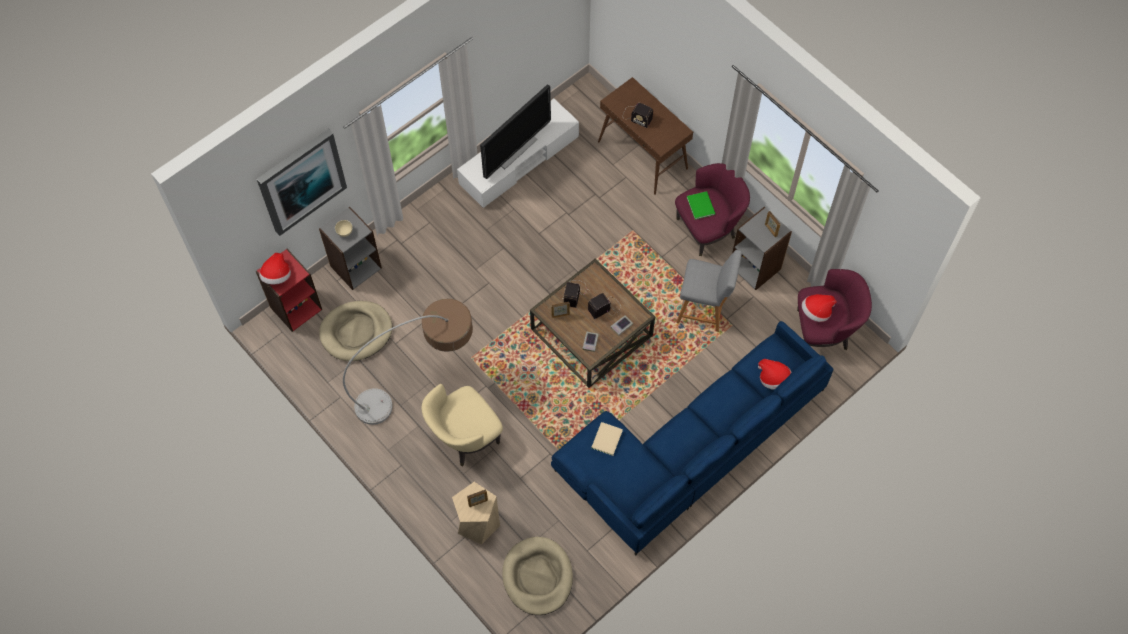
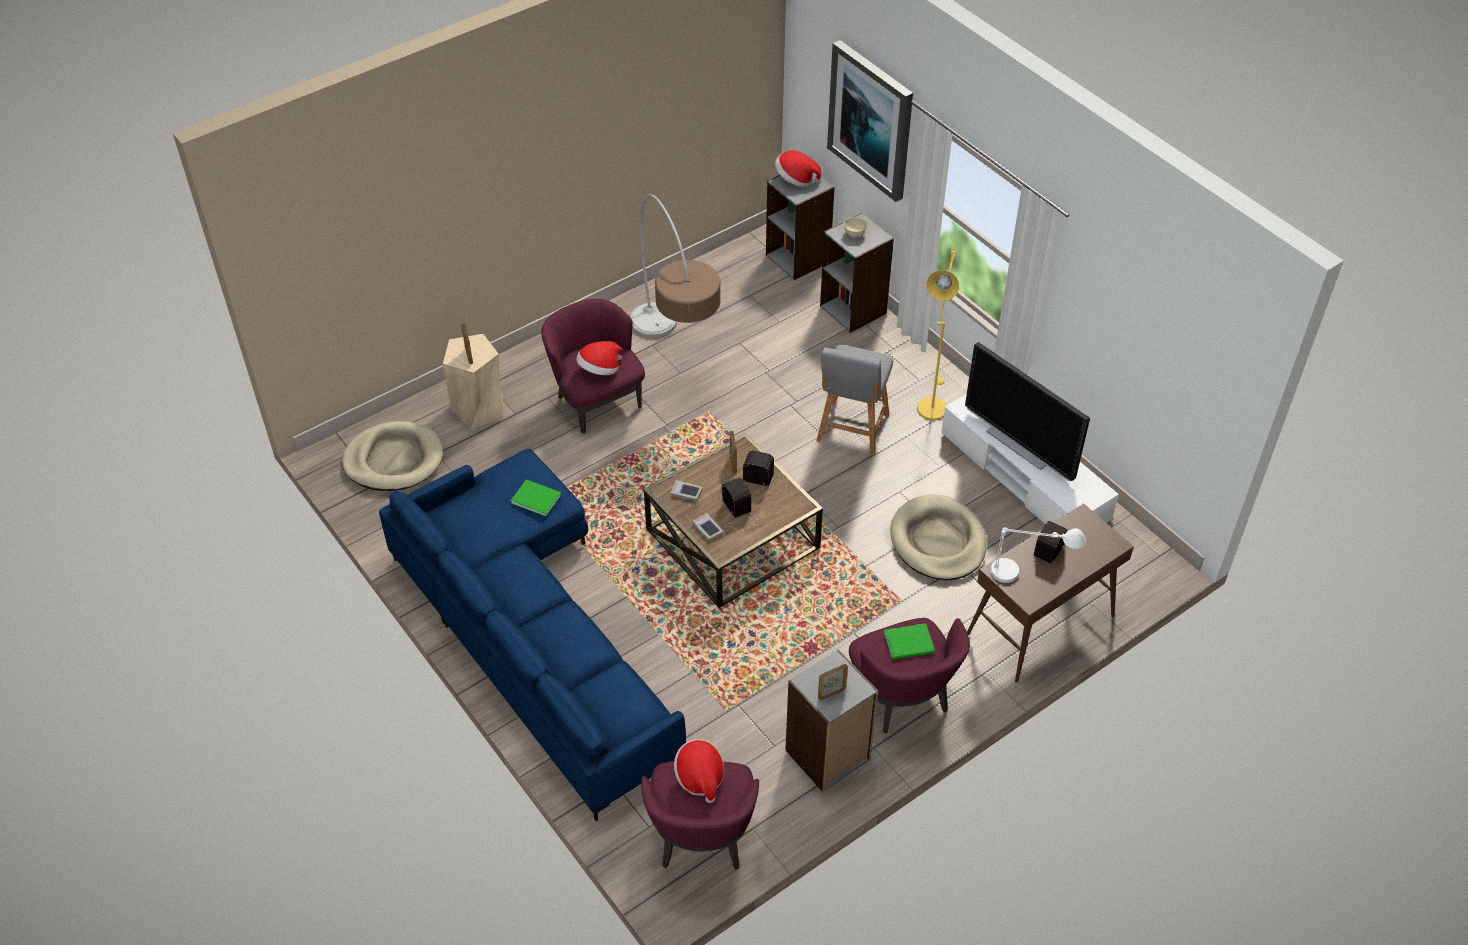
camera: 95 degrees right, 15 degrees down
red bookcase [256,249,322,332] -> grey bookcase [766,173,835,280]
beige dog bed [319,301,392,361] -> beige dog bed moved to [890,494,986,580]
beige armchair [422,384,503,466] -> purple armchair [541,299,645,434]
beige book [591,422,623,456] -> green book [511,480,562,516]
grey stool [676,250,742,332] -> grey stool moved to [816,345,893,455]
hat [758,359,792,390] -> hat moved to [576,341,623,375]
none -> yellow floor lamp [917,251,959,420]
none -> white table lamp [990,527,1086,583]

